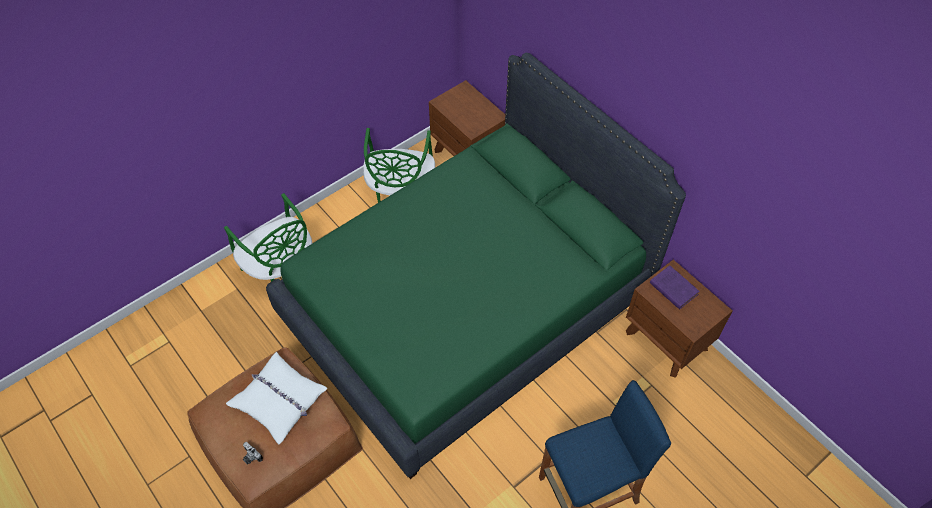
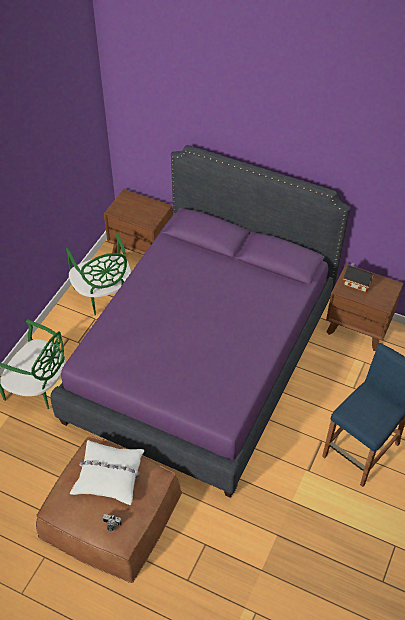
camera: 25 degrees left, 5 degrees down
green bed [266,53,686,479] -> purple bed [50,145,350,498]
purple book [650,265,700,310] -> toy house [343,263,374,293]

